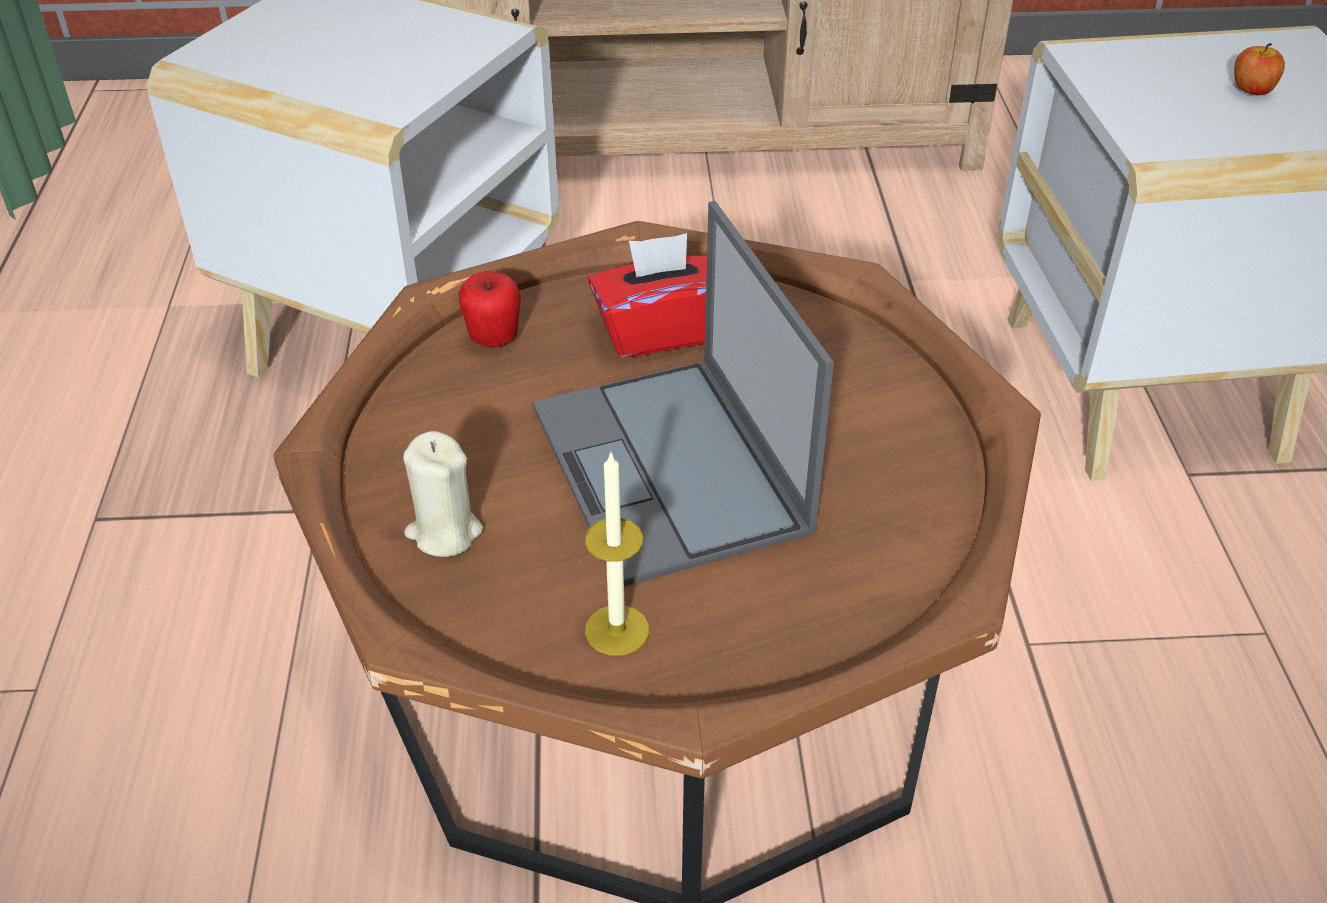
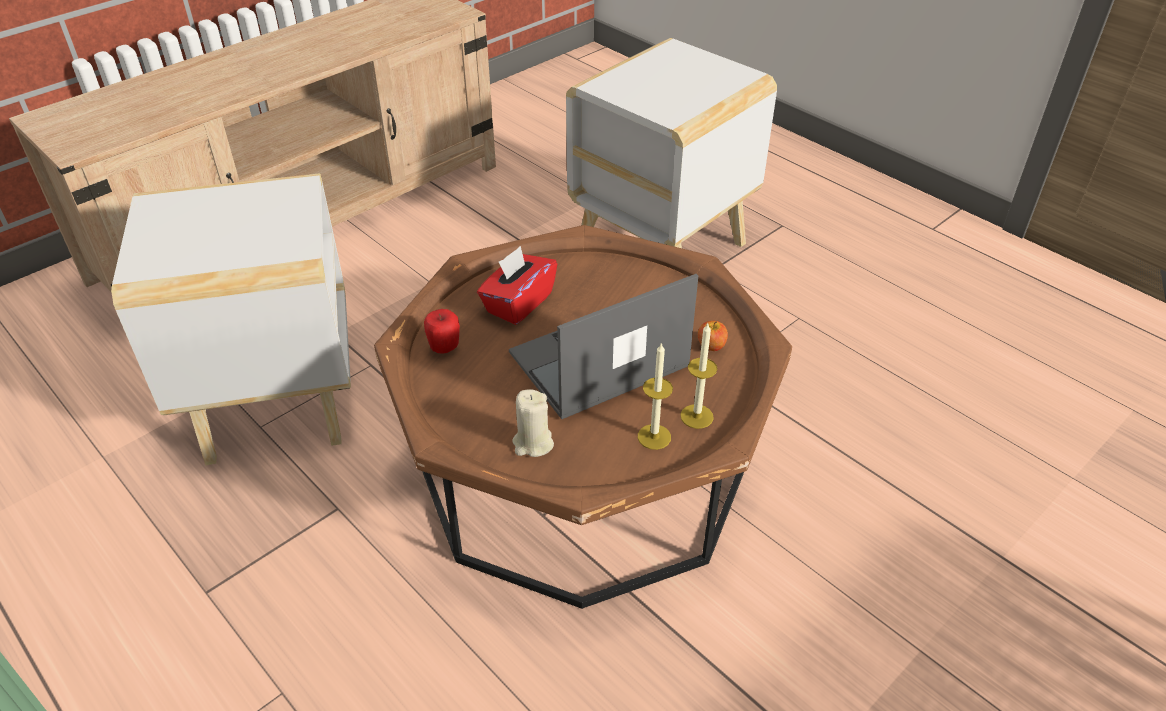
camera: 40 degrees left, 0 degrees up
laptop [533,201,834,586] -> laptop turned 120 degrees clockwise [509,274,698,419]
apple [1234,43,1285,95] -> apple moved to [698,321,728,351]
none -> candle [680,323,717,429]

